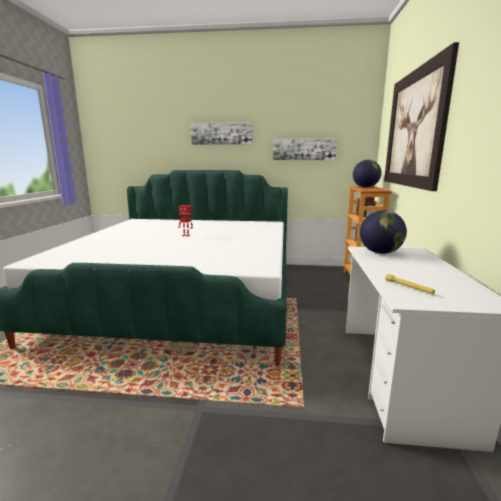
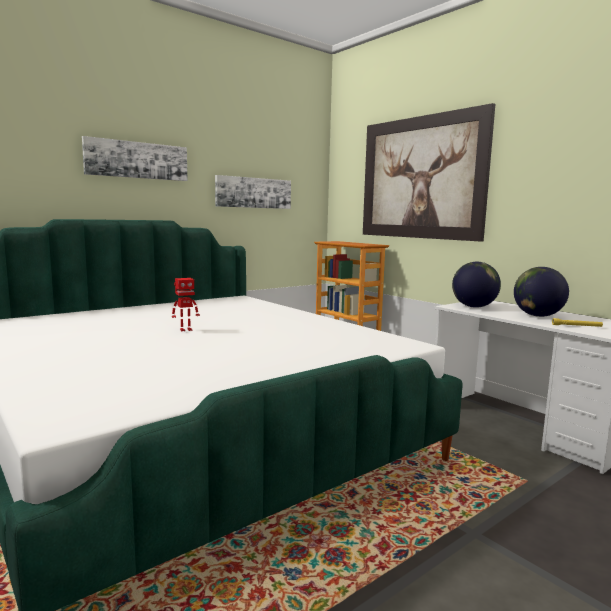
camera: 45 degrees left, 5 degrees down
globe [353,160,382,188] -> globe moved to [514,267,569,317]

